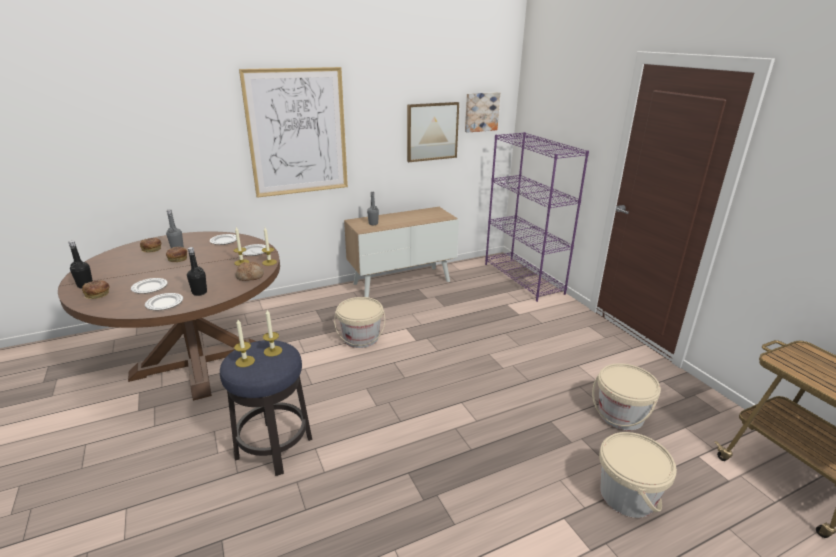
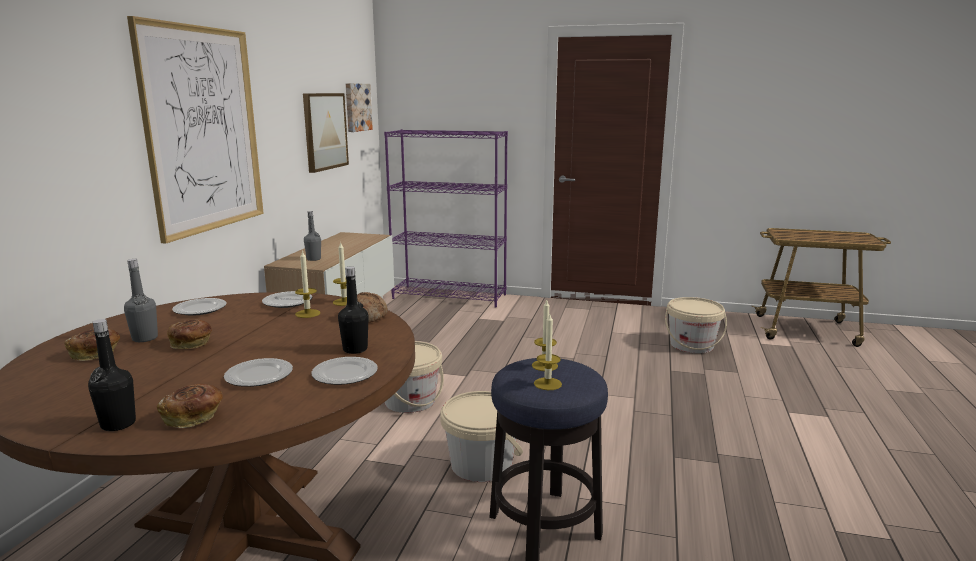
camera: 50 degrees left, 10 degrees down
beige bucket [599,432,677,518] -> beige bucket moved to [440,391,523,482]

